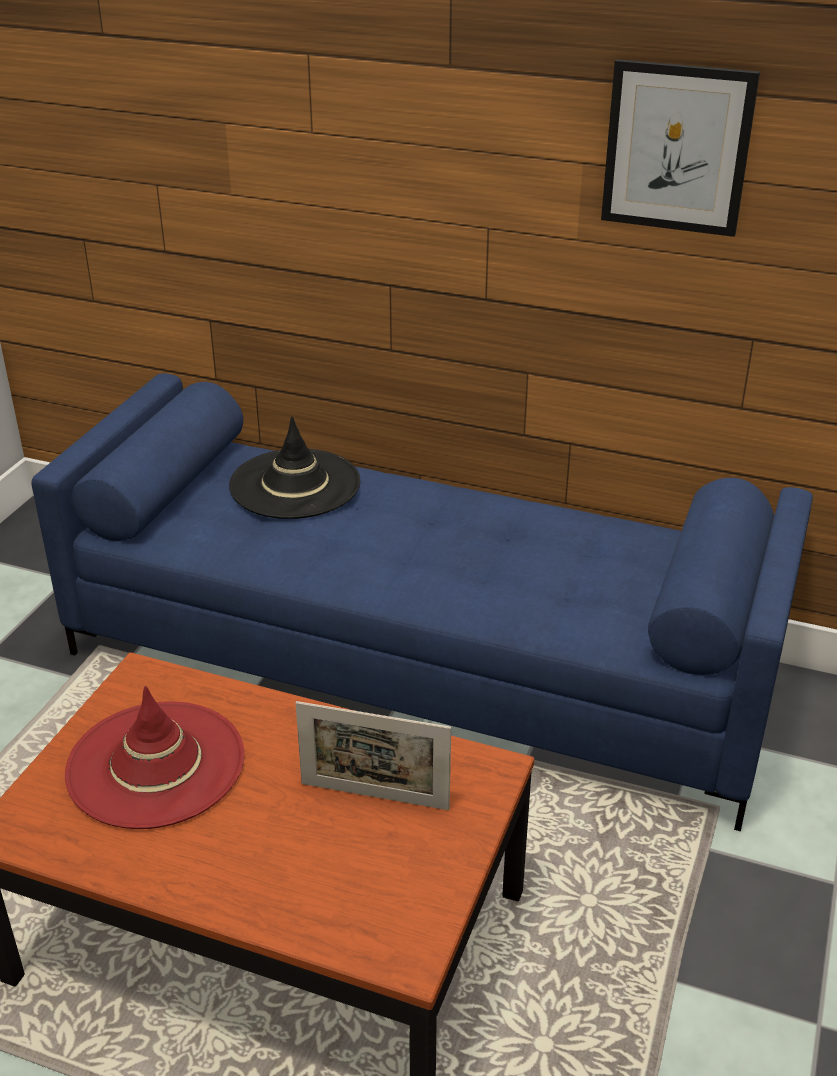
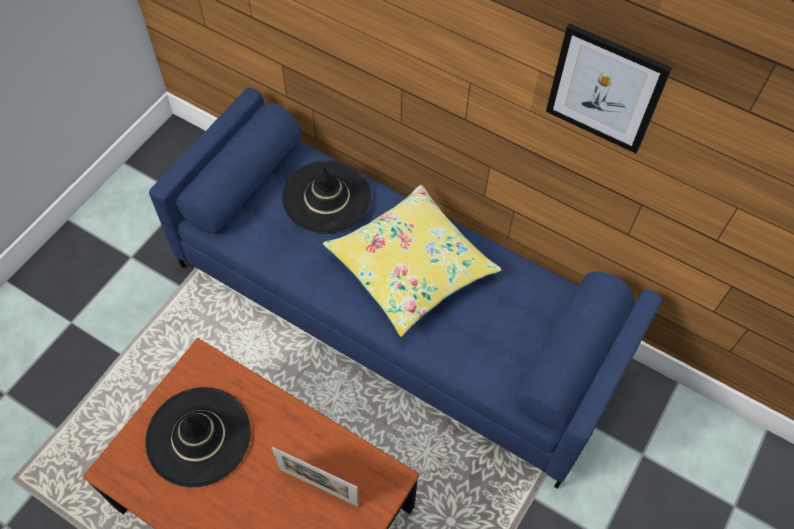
camera: 10 degrees right, 25 degrees up
red hat [65,686,245,829] -> black hat [145,387,251,488]
none -> yellow pillow [323,185,502,337]

